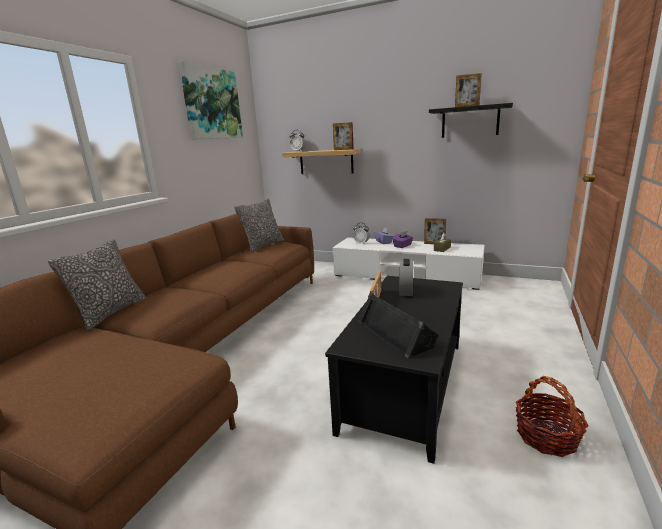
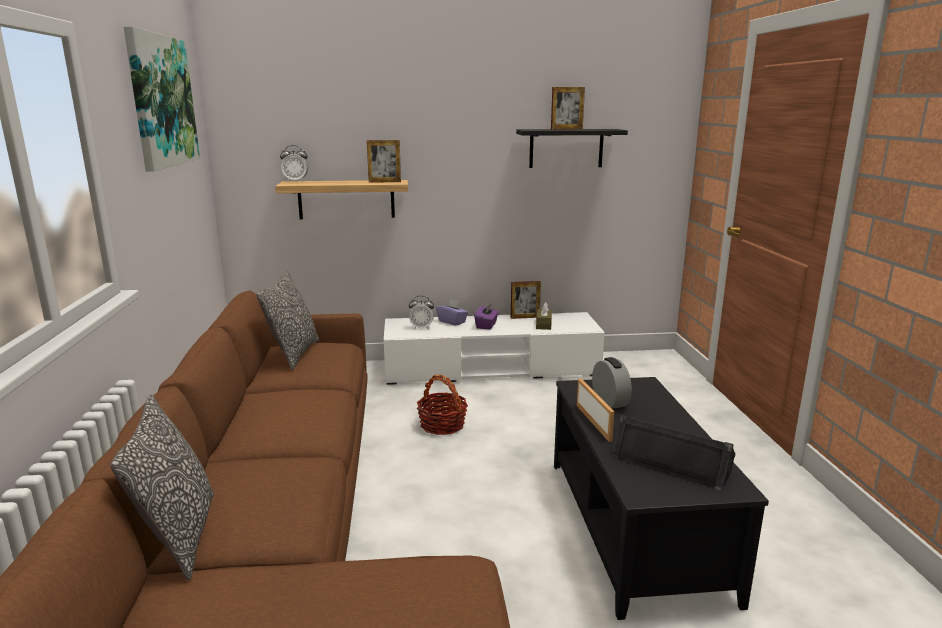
camera: 30 degrees left, 0 degrees up
basket [515,376,589,457] -> basket moved to [417,375,468,435]

